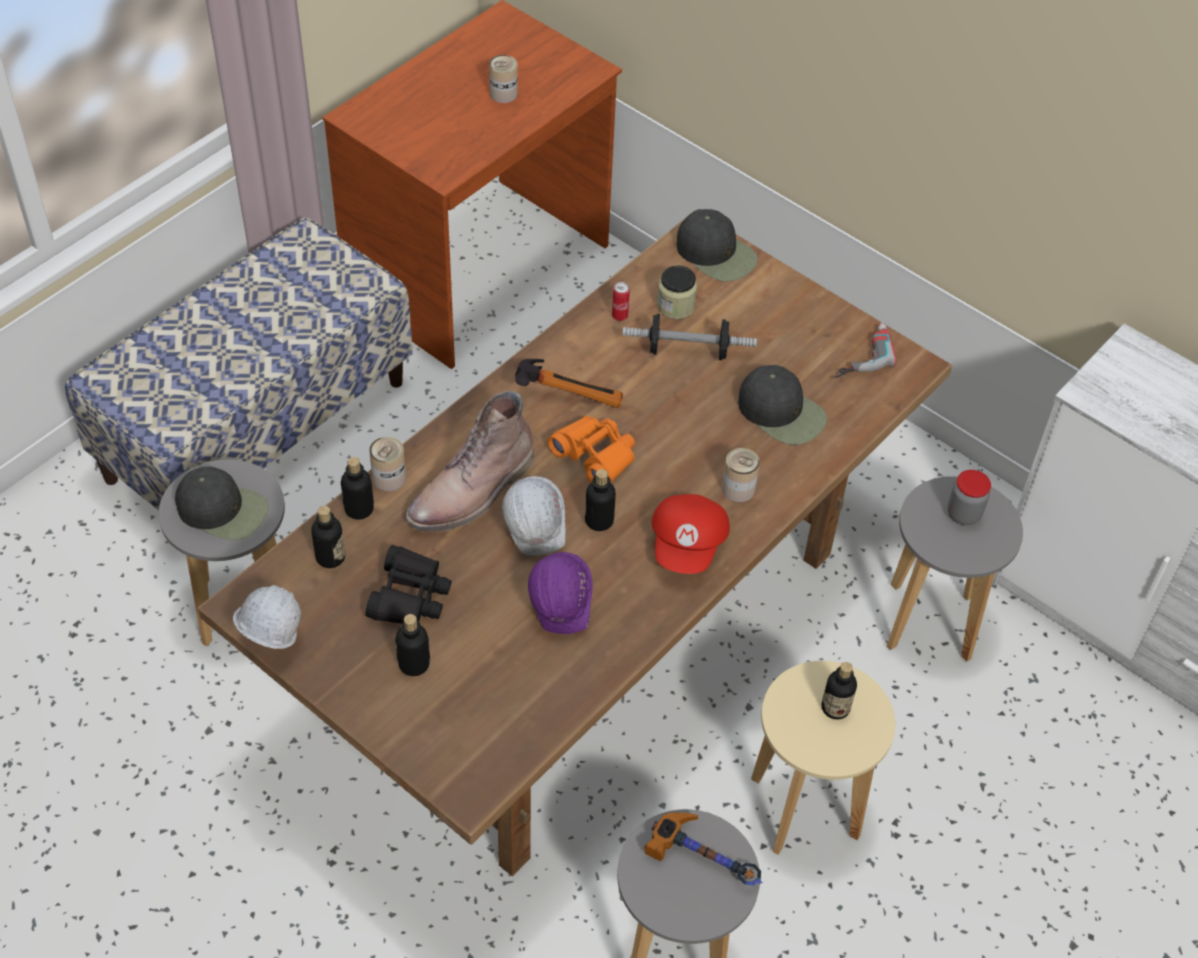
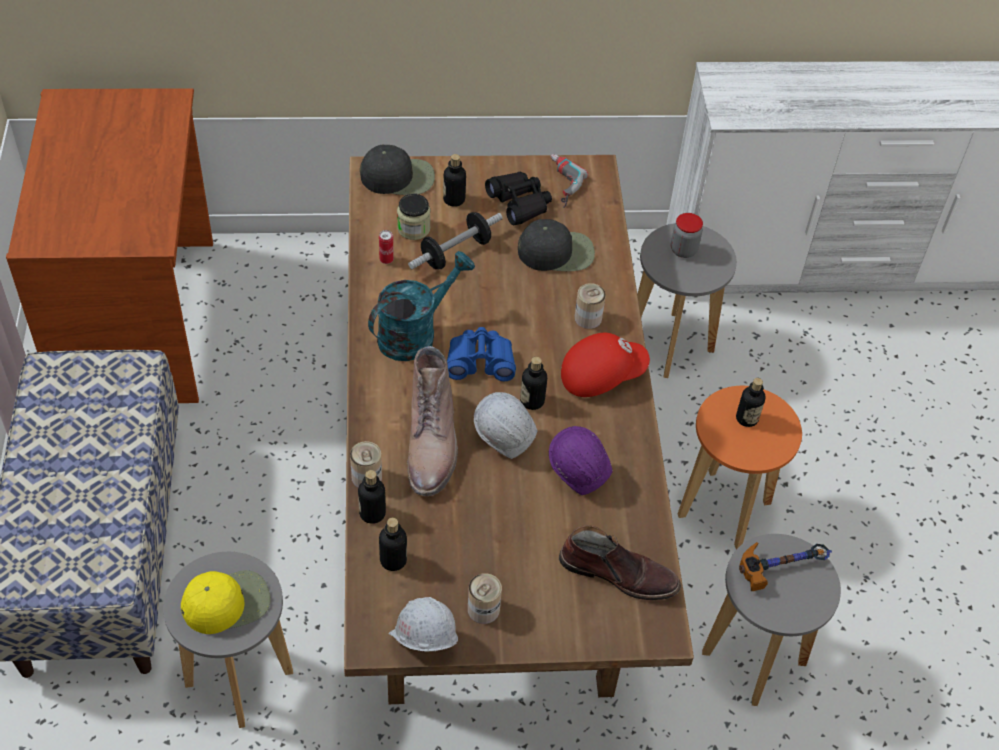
camera: 45 degrees left, 0 degrees up
black cap [175,467,268,540] -> yellow cap [181,570,271,634]
black binoculars [365,545,452,624] -> black binoculars moved to [485,172,552,225]
bottle [395,614,430,676] -> bottle moved to [443,154,466,207]
can [489,55,518,103] -> can moved to [468,573,502,624]
hammer [515,359,623,408] -> turquoise watering can [368,251,475,361]
orange binoculars [548,416,635,483] -> blue binoculars [447,327,516,381]
red cap [652,494,730,574] -> red cap turned 75 degrees counterclockwise [561,333,650,397]
beige stool [751,661,895,855] -> orange stool [678,386,802,550]
none -> brown boot [559,525,681,600]

